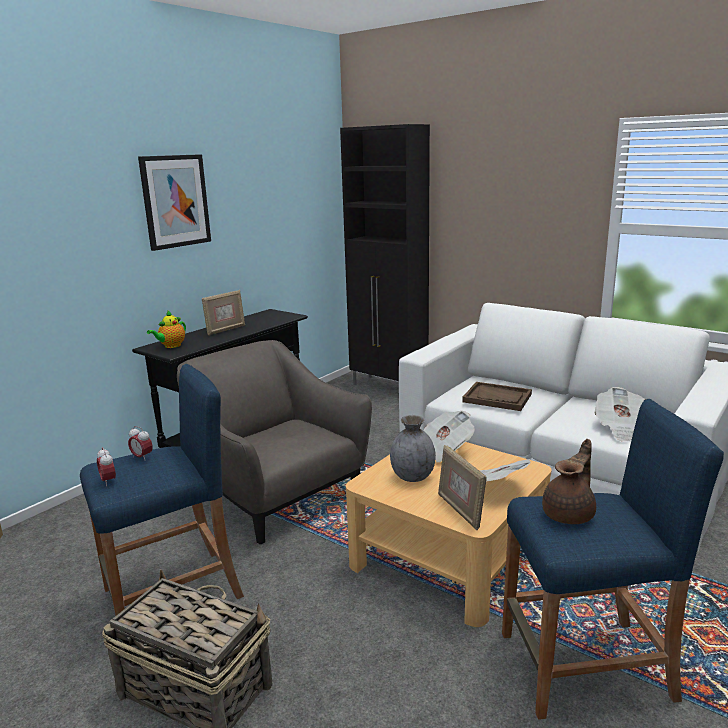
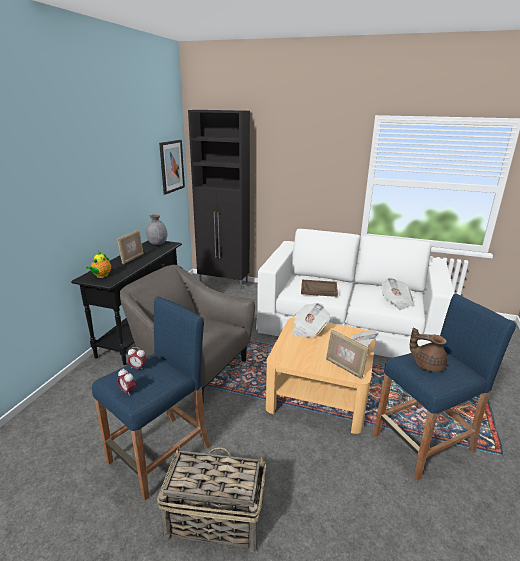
camera: 20 degrees left, 5 degrees up
picture [138,154,211,251] -> picture moved to [159,140,185,195]
grey vase [390,415,436,482] -> grey vase moved to [146,214,167,245]
brown teapot [542,439,596,524] -> brown teapot turned 90 degrees counterclockwise [410,327,447,372]

